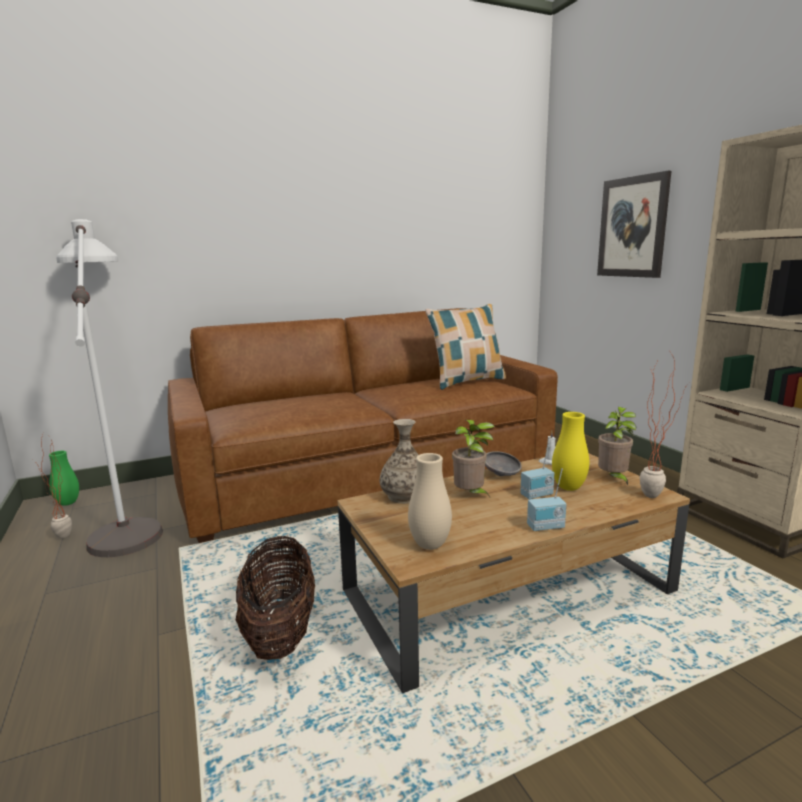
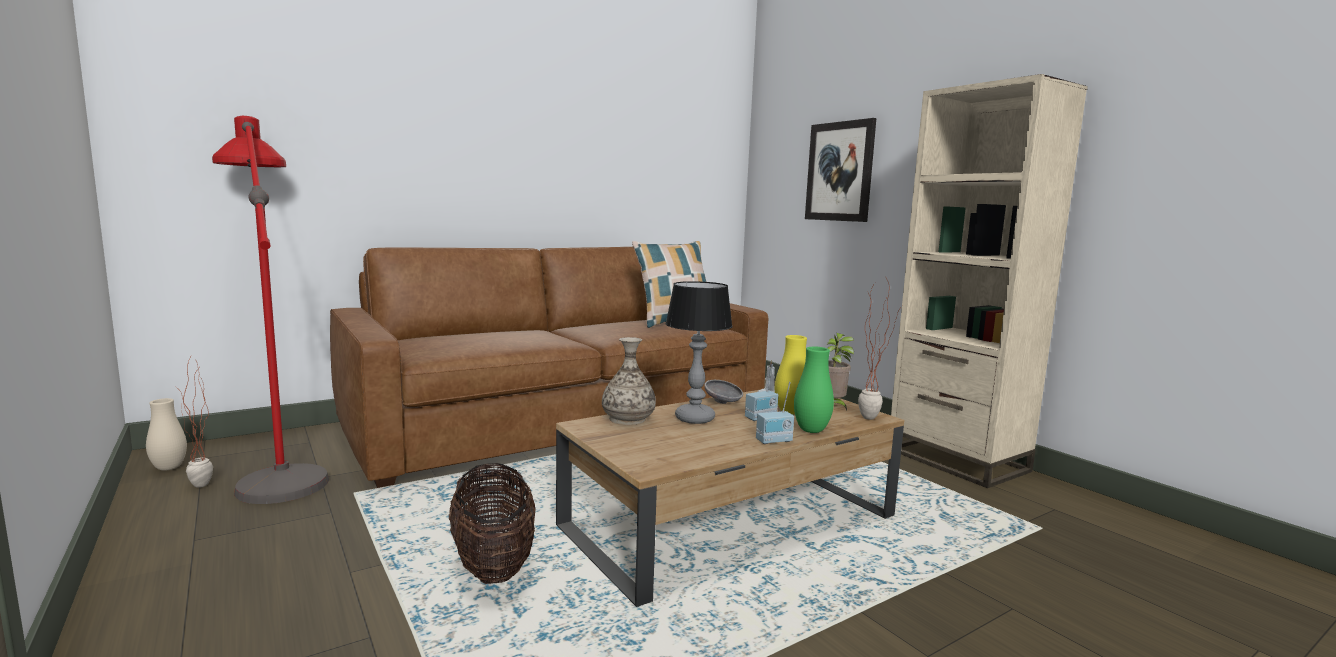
camera: 10 degrees left, 5 degrees down
green vase [49,451,79,506] -> green vase moved to [794,347,834,433]
white floor lamp [56,219,163,557] -> red floor lamp [212,116,329,504]
beige vase [408,453,452,550] -> beige vase moved to [146,398,187,471]
potted plant [452,420,495,497] -> table lamp [665,281,733,424]

